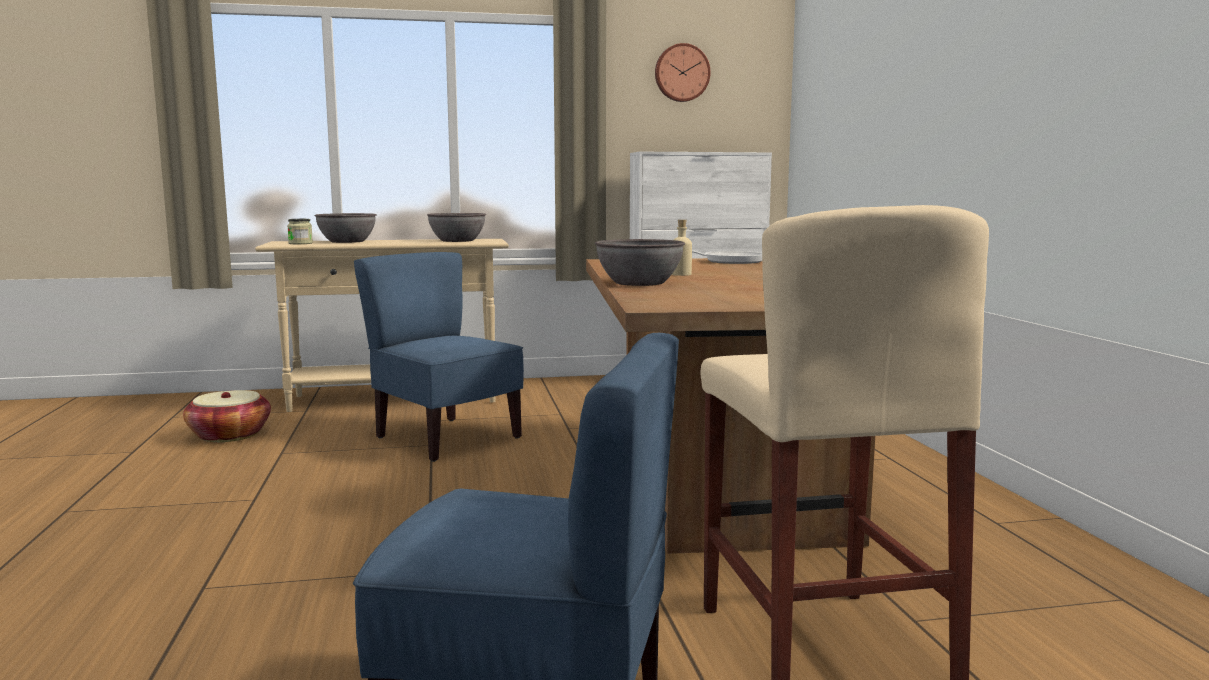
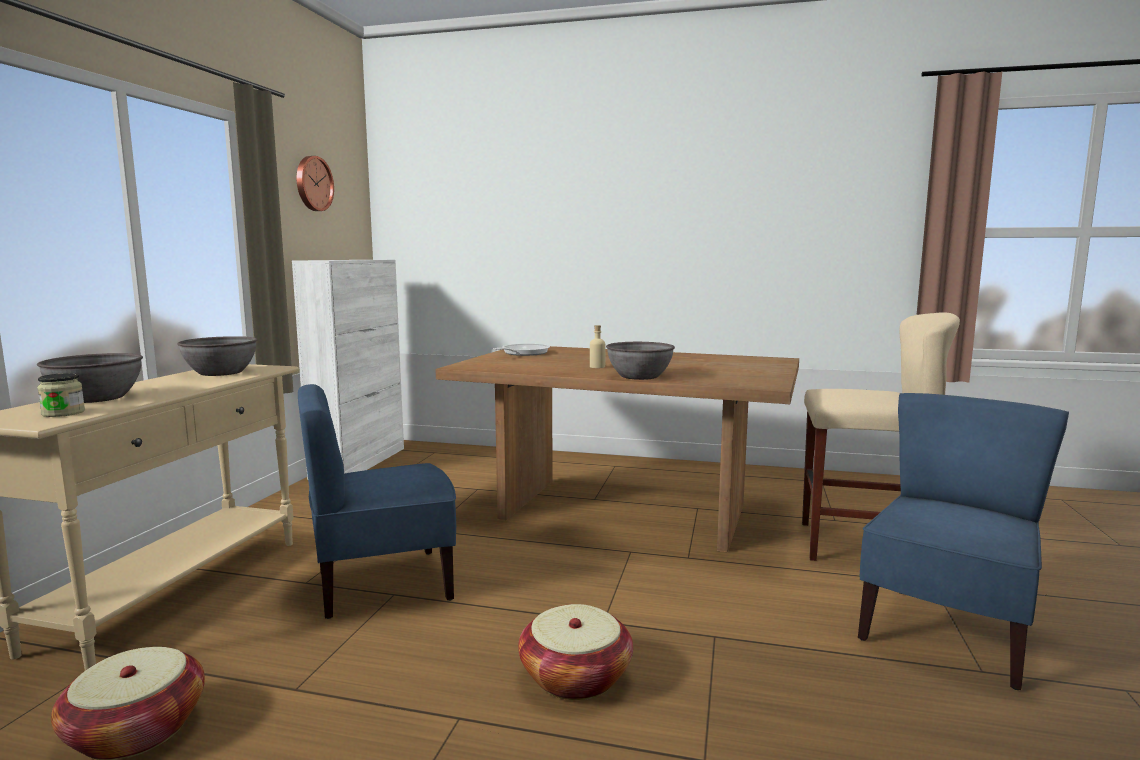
camera: 65 degrees left, 0 degrees up
none -> basket [518,604,633,700]

